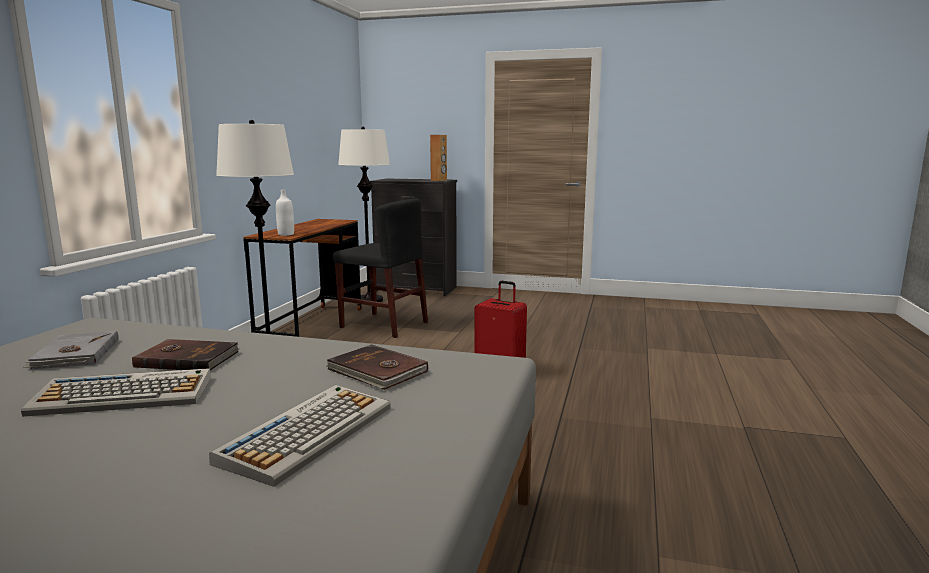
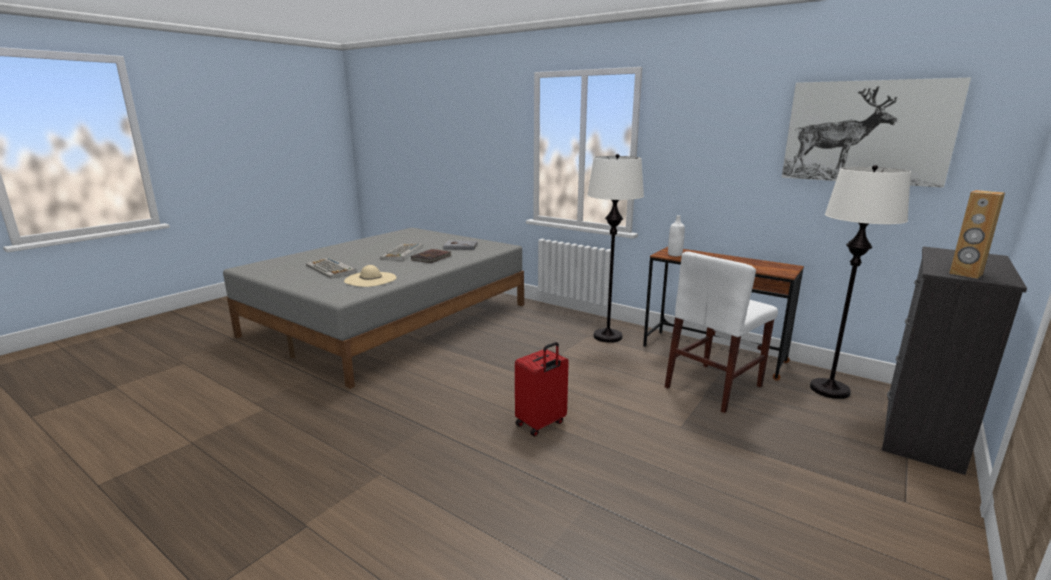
camera: 110 degrees right, 5 degrees up
brown book [326,344,428,390] -> beige hat [344,265,397,287]
black chair [333,198,428,338] -> white chair [665,251,778,413]
none -> picture [782,78,971,188]

